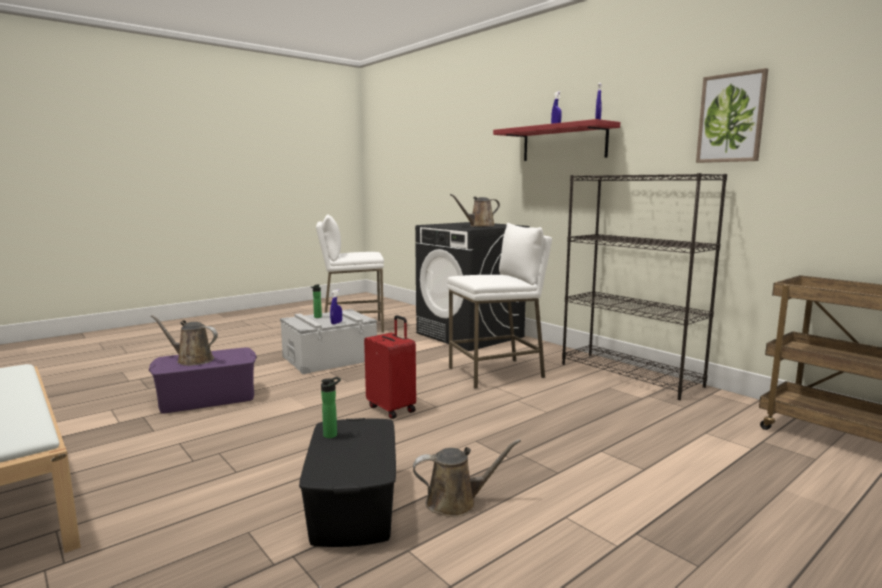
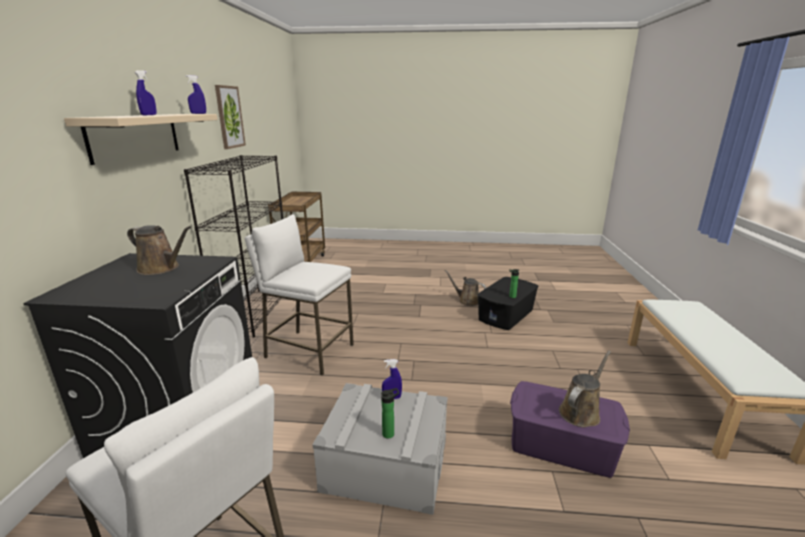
camera: 135 degrees left, 10 degrees up
brown watering can [151,315,218,366] -> brown watering can turned 105 degrees counterclockwise [559,351,611,427]
red suitcase [364,315,416,419] -> none
red shelf [493,119,620,161] -> beige shelf [64,114,218,165]

